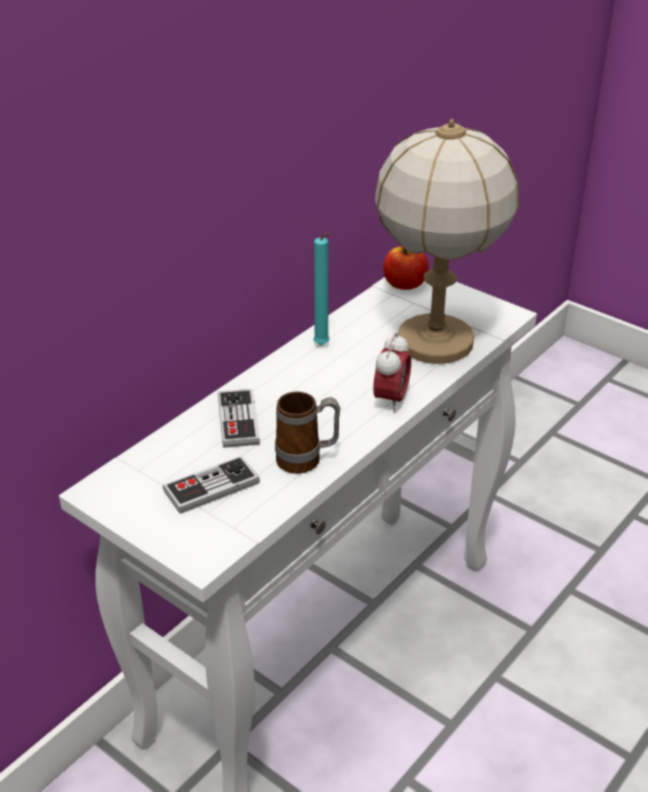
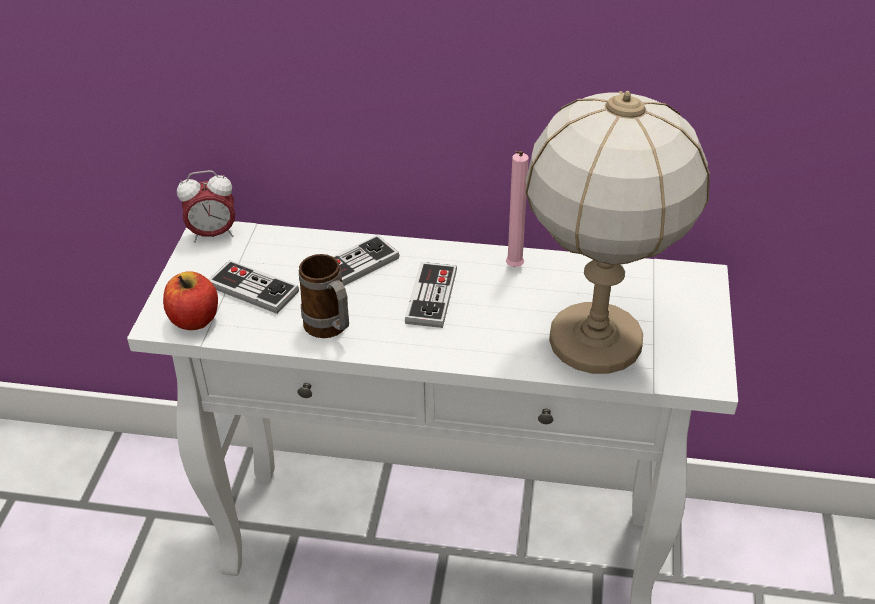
camera: 60 degrees right, 5 degrees up
turquoise candle [313,233,330,345] -> pink candle [506,151,529,267]
alarm clock [373,333,411,413] -> alarm clock moved to [177,170,235,242]
apple [383,247,429,290] -> apple moved to [163,271,218,330]
none -> game controller [405,262,457,328]

